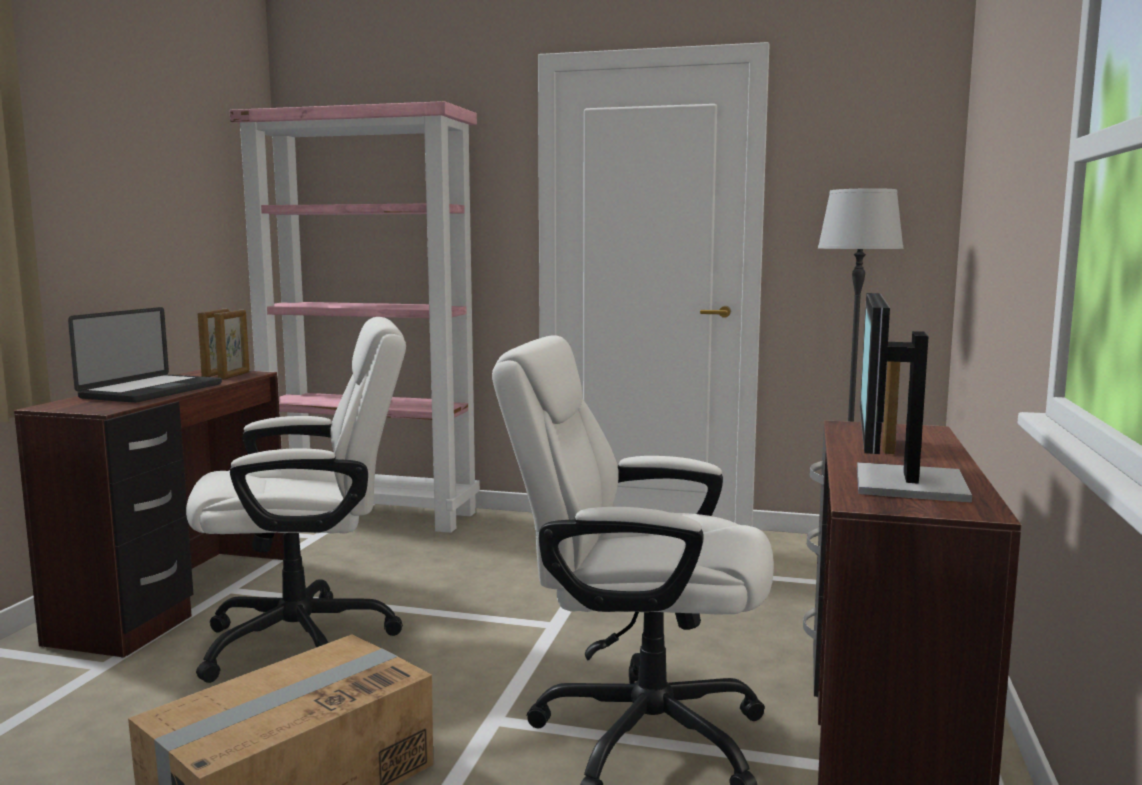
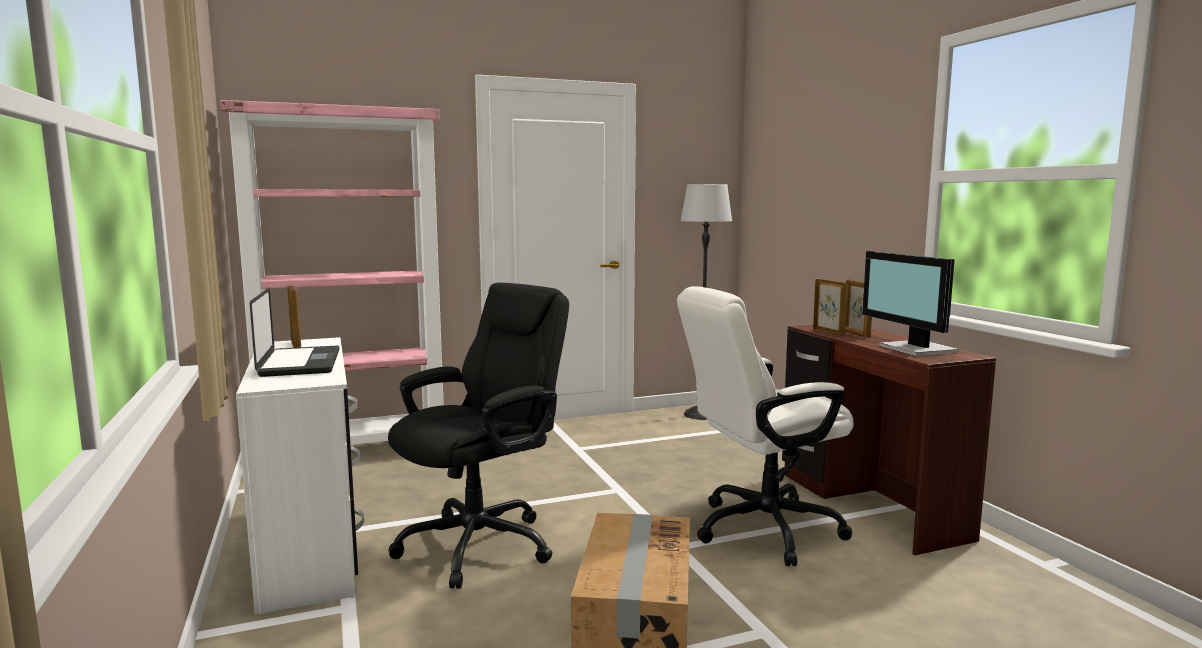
camera: 35 degrees left, 0 degrees up
brown desk [14,369,284,658] -> white desk [236,337,364,615]
white office chair [186,317,406,683] -> black office chair [388,283,569,589]
picture frame [214,310,250,380] -> picture frame moved to [813,279,847,336]

